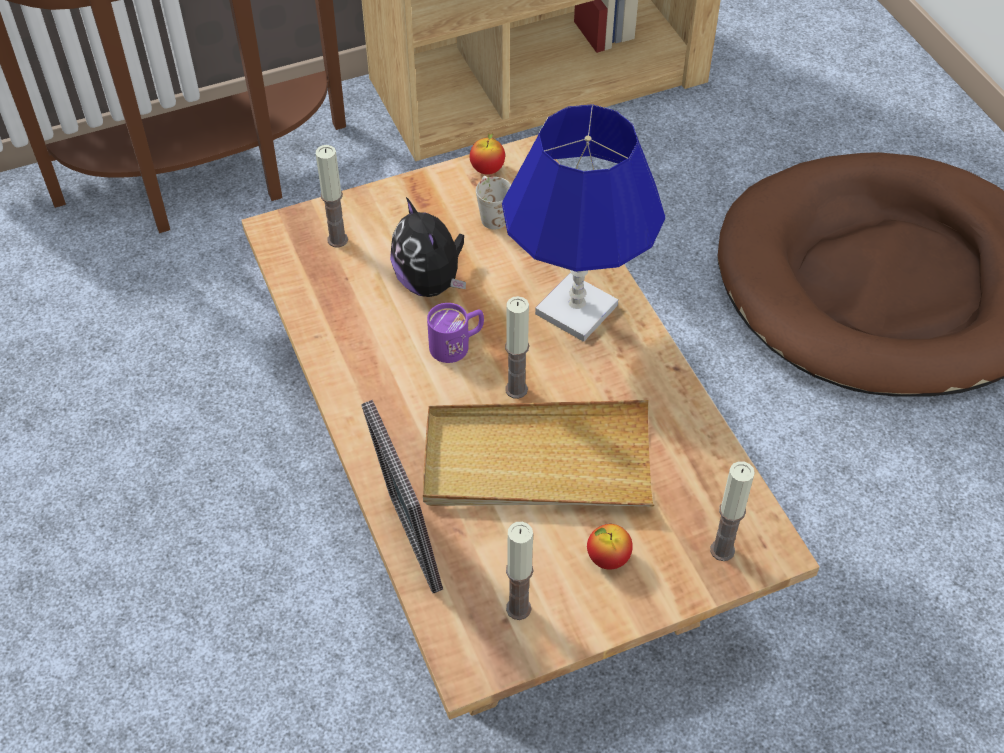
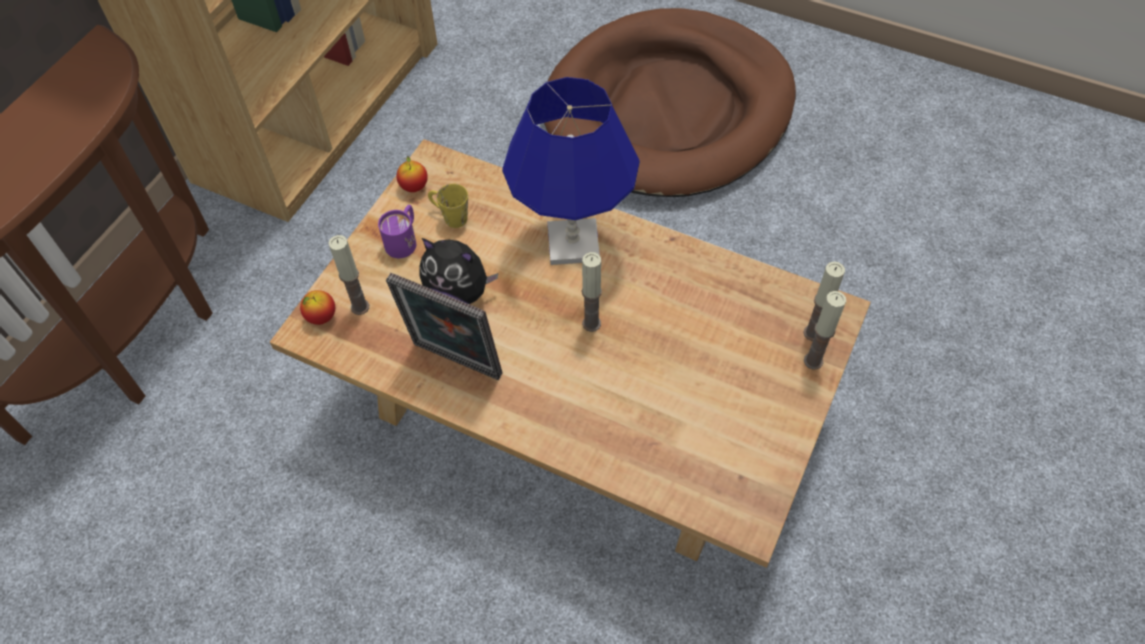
camera: 40 degrees left, 5 degrees up
picture frame [361,400,443,593] -> picture frame moved to [386,273,502,380]
beige tray [423,400,655,506] -> none
purple mug [427,303,484,363] -> purple mug moved to [378,205,416,258]
white mug [476,176,511,229] -> yellow mug [428,184,468,228]
candle [506,522,533,620] -> candle moved to [804,291,846,370]
apple [587,524,633,569] -> apple moved to [300,290,335,325]

